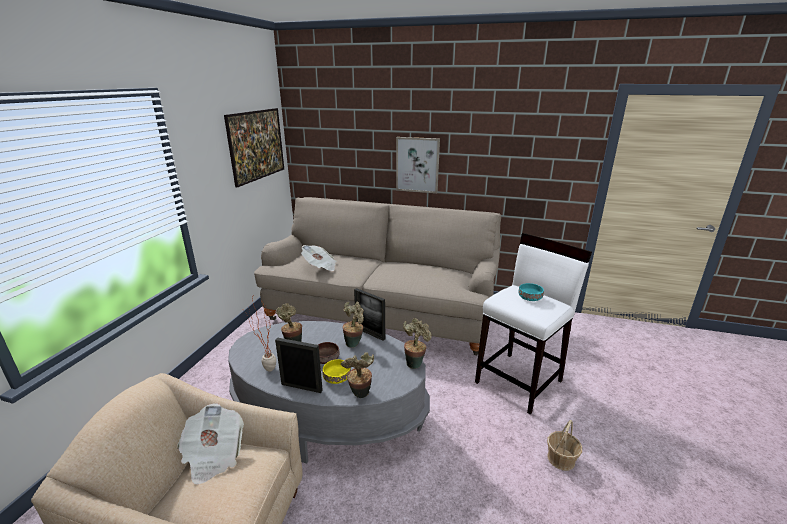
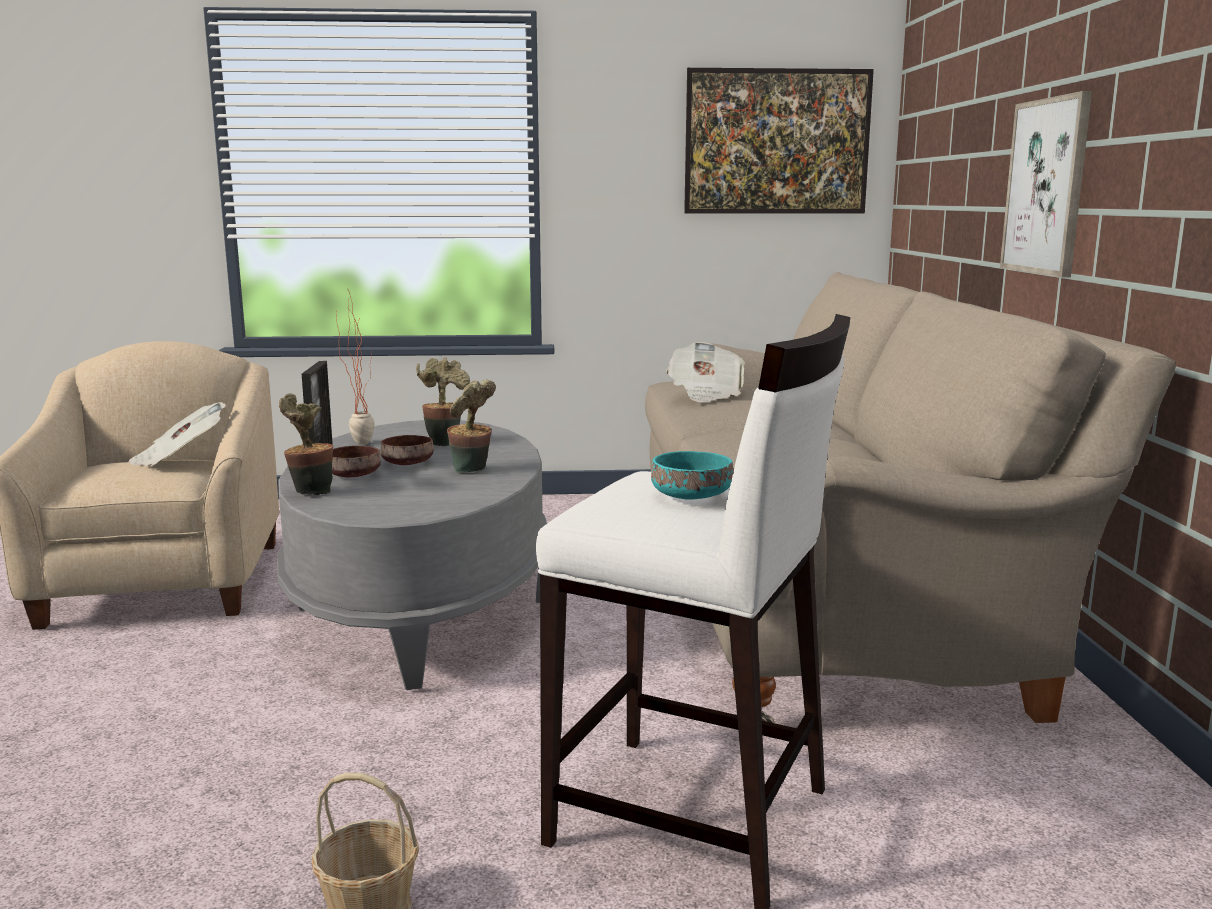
camera: 70 degrees right, 10 degrees down
yellow bowl [323,359,351,384] -> brown bowl [332,446,381,478]
picture frame [354,288,385,341] -> none
potted plant [403,318,431,369] -> none

